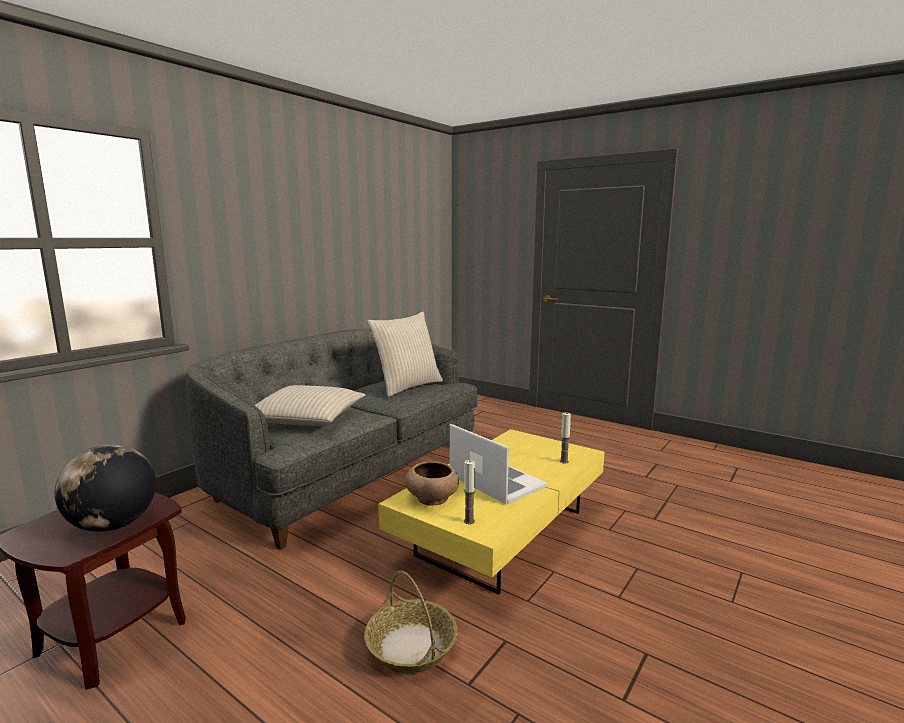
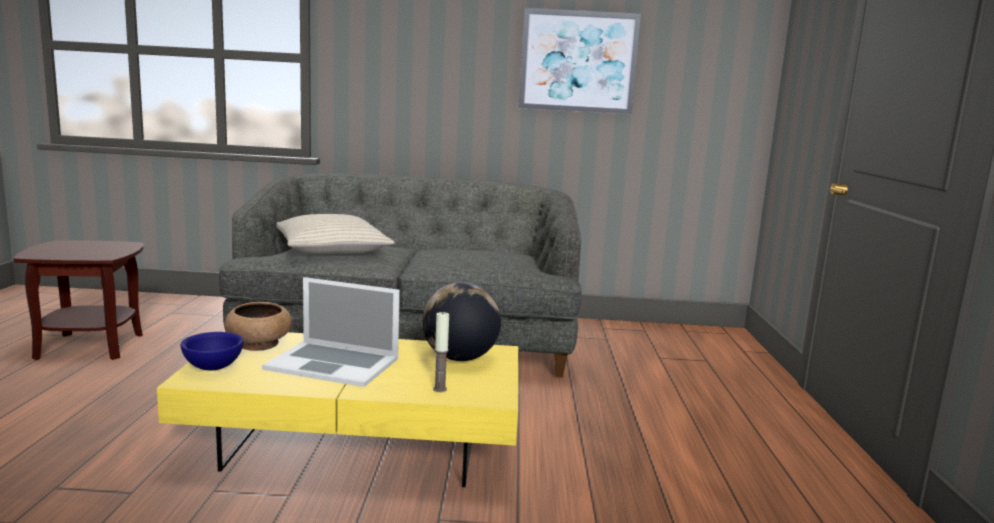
camera: 55 degrees right, 0 degrees up
globe [55,444,156,532] -> globe moved to [422,282,501,361]
basket [364,571,457,674] -> none
beige pillow [367,312,443,397] -> none
laptop [450,424,548,504] -> laptop turned 90 degrees clockwise [262,277,400,387]
candle [464,460,475,524] -> blue bowl [180,332,244,370]
none -> picture [519,8,641,114]

